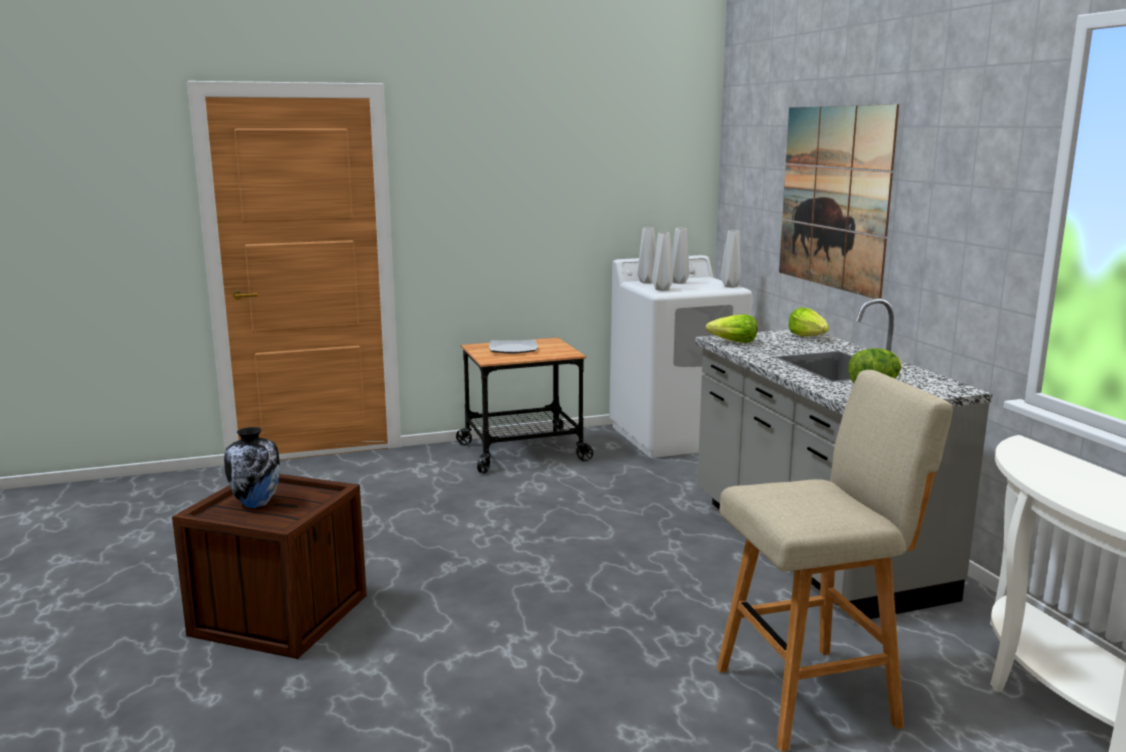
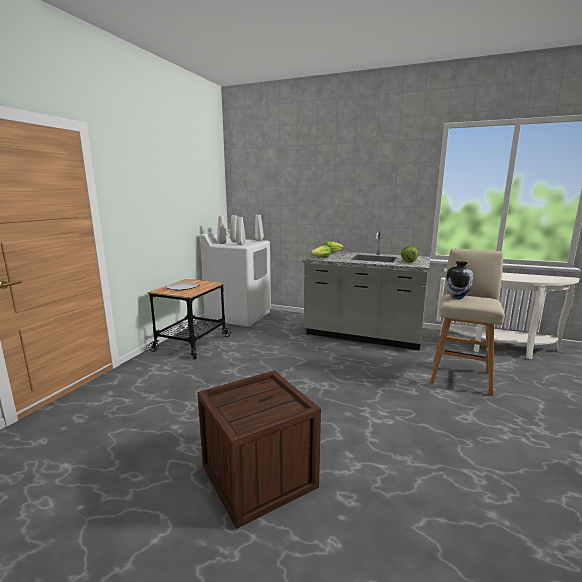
camera: 50 degrees left, 0 degrees up
vase [224,427,280,508] -> vase moved to [446,261,474,299]
picture [779,104,899,299] -> none

